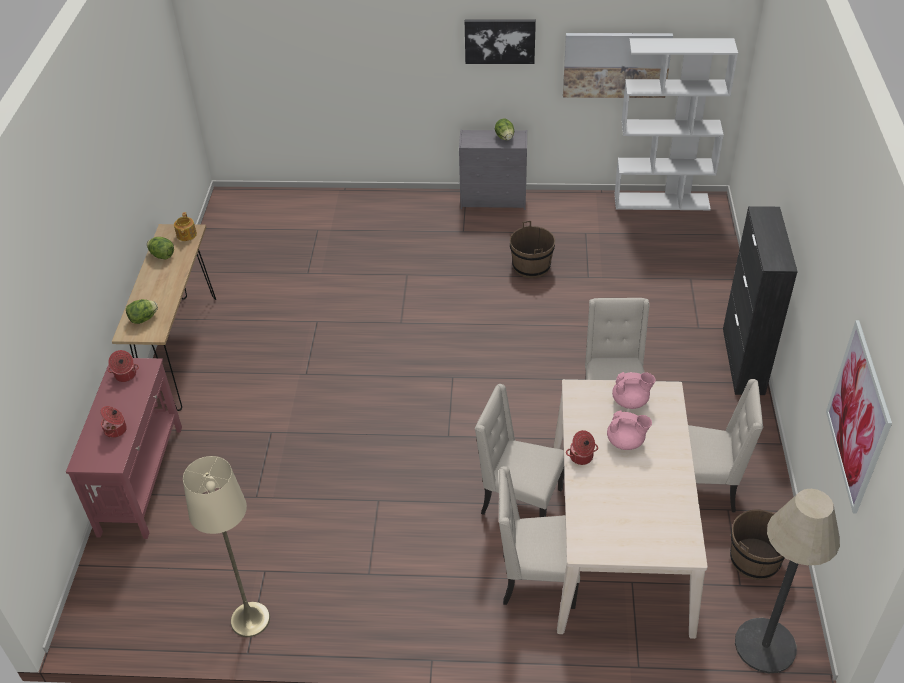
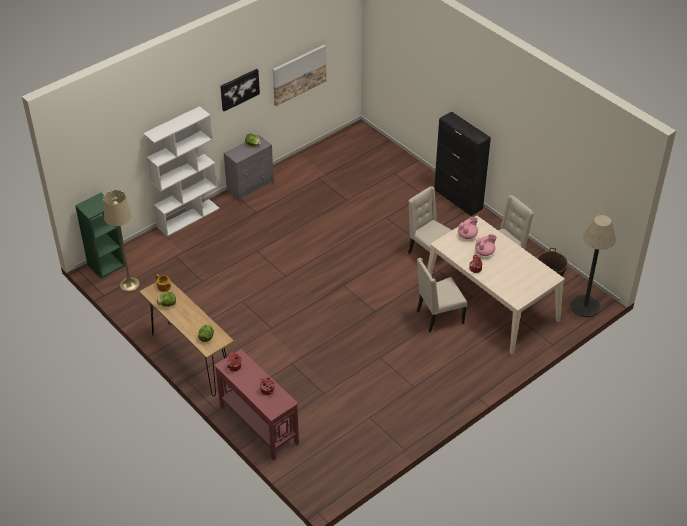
camera: 45 degrees left, 0 degrees up
beige floor lamp [183,456,270,637] -> beige floor lamp moved to [103,190,140,292]
beige chair [499,466,580,609] -> none
brown bucket [510,221,555,278] -> none
white bookcase [614,38,738,210] -> white bookcase moved to [143,106,220,237]
picture [826,320,892,514] -> none
none -> green bookcase [75,193,125,279]

